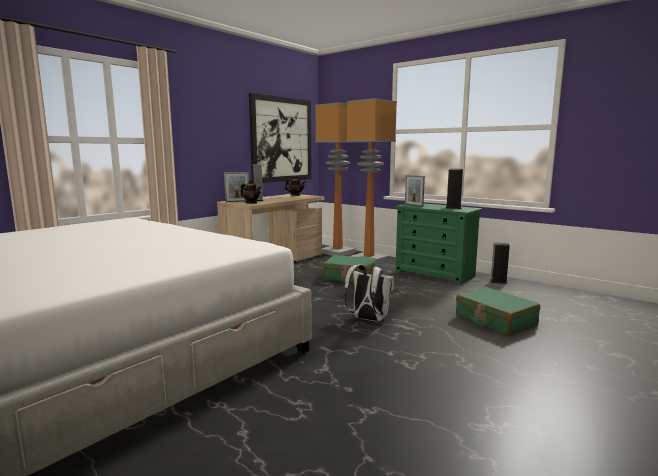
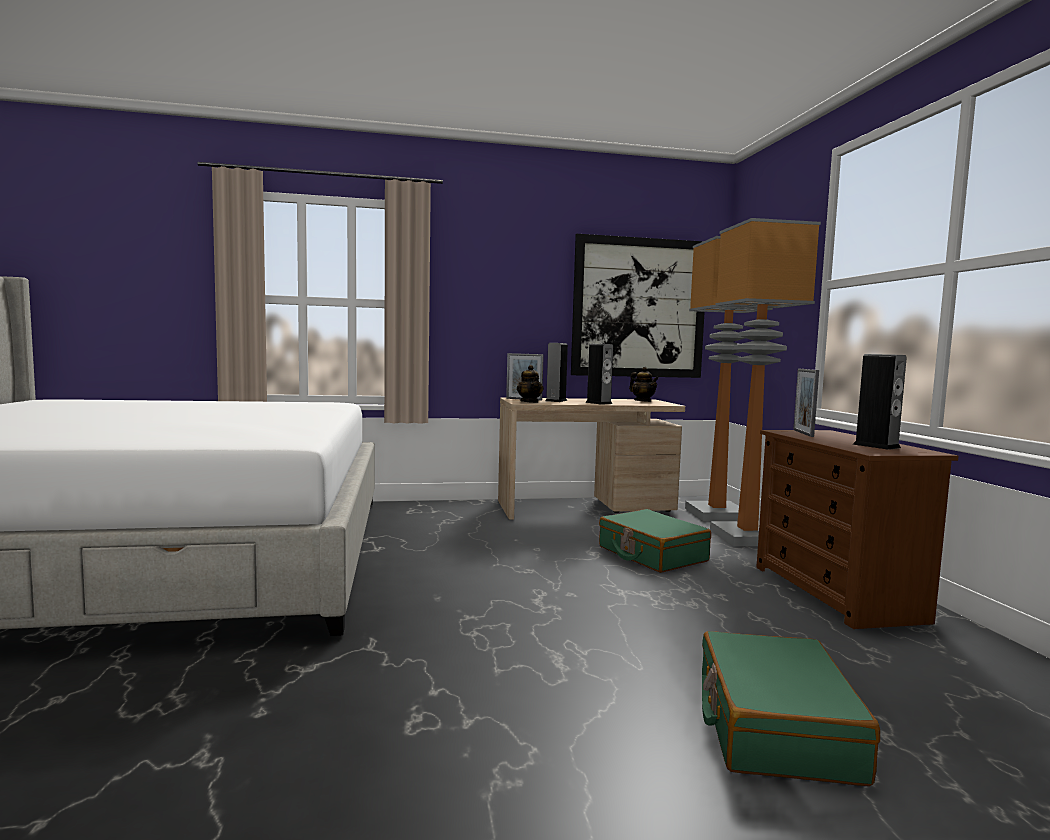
camera: 40 degrees right, 5 degrees down
white backpack [344,265,395,321] -> none
green dresser [395,203,483,285] -> brown dresser [756,430,958,629]
speaker [490,242,510,284] -> speaker moved to [585,344,613,405]

